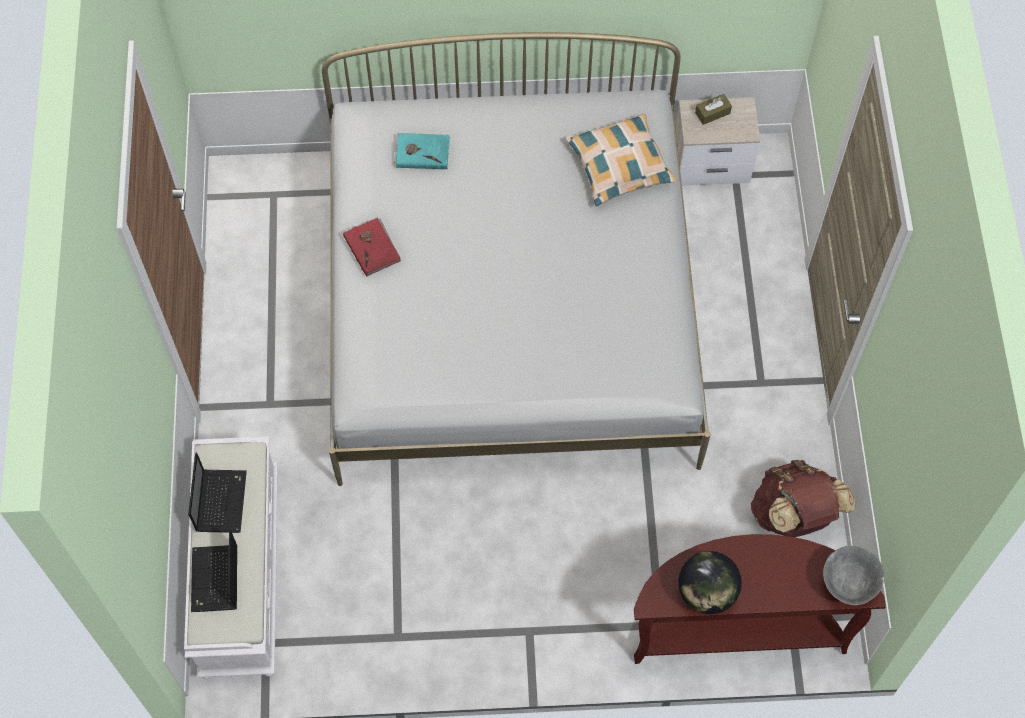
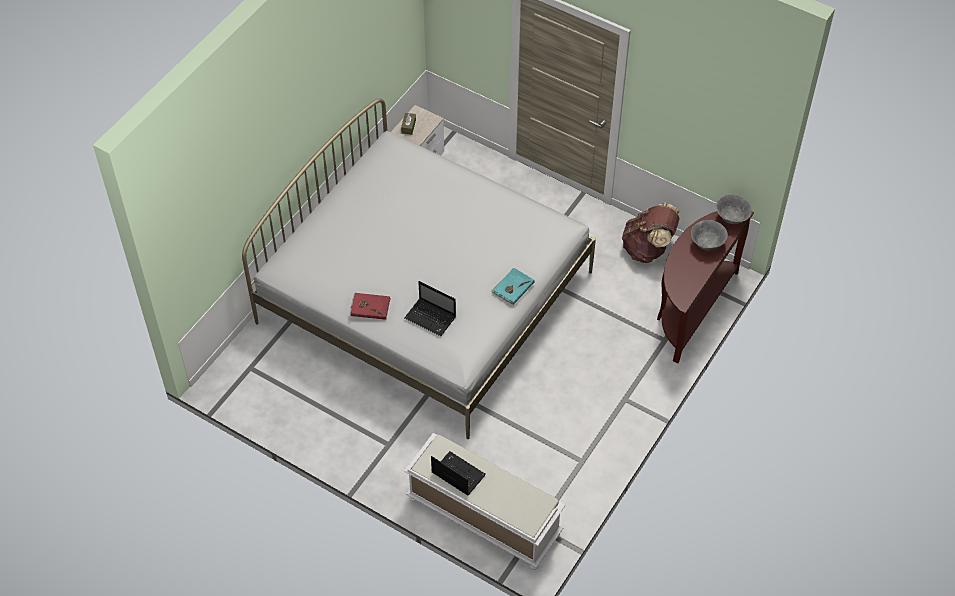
camera: 55 degrees left, 10 degrees down
laptop [191,529,237,612] -> laptop moved to [404,281,456,336]
turquoise book [394,133,450,169] -> turquoise book moved to [491,268,535,305]
pillow [566,114,676,207] -> none
globe [678,551,742,614] -> none
none -> grey bowl [691,220,728,250]

